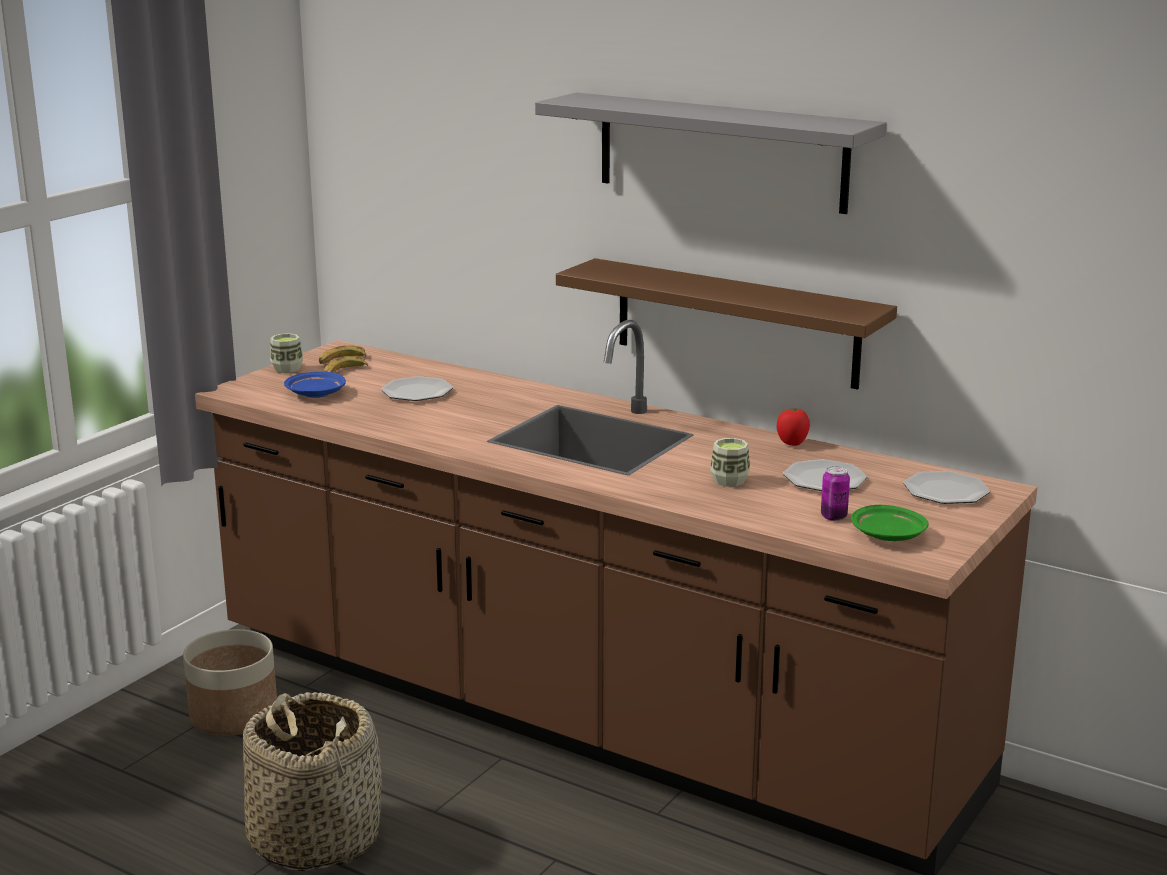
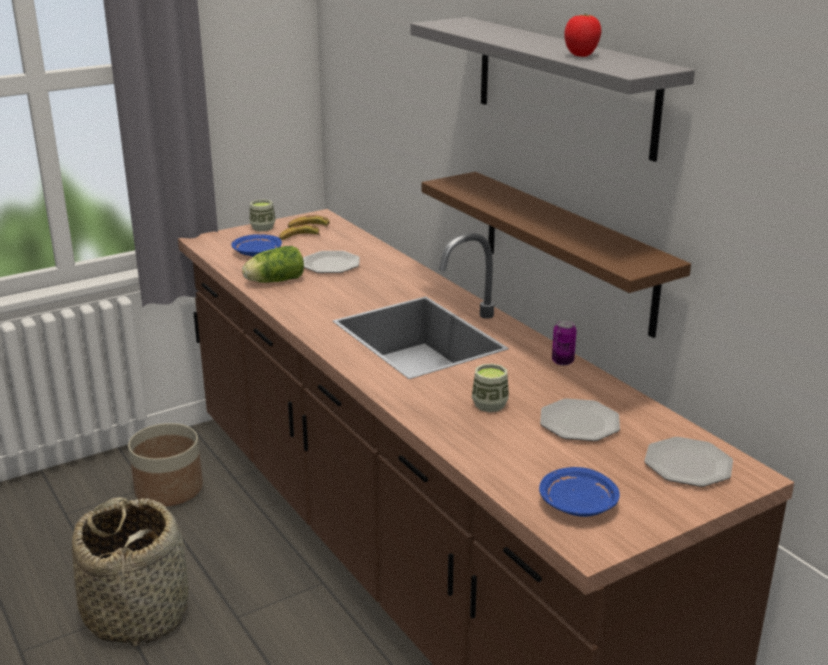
camera: 25 degrees right, 5 degrees up
tomato [777,408,810,446] -> tomato moved to [564,13,602,57]
can [821,466,850,521] -> can moved to [552,320,577,366]
green plate [851,505,929,541] -> blue plate [539,467,620,517]
none -> lettuce [242,246,304,283]

